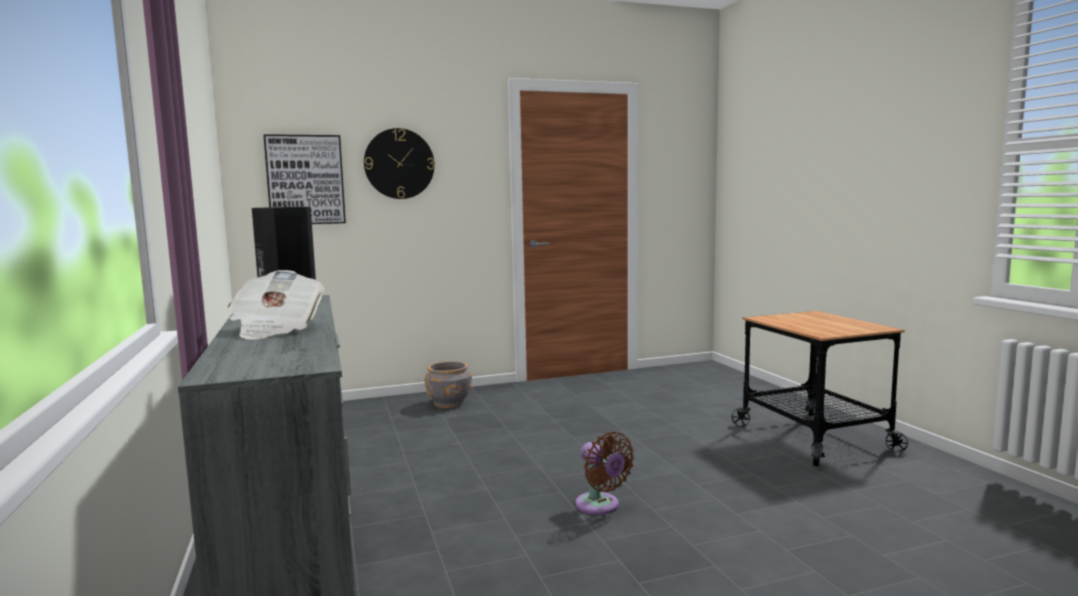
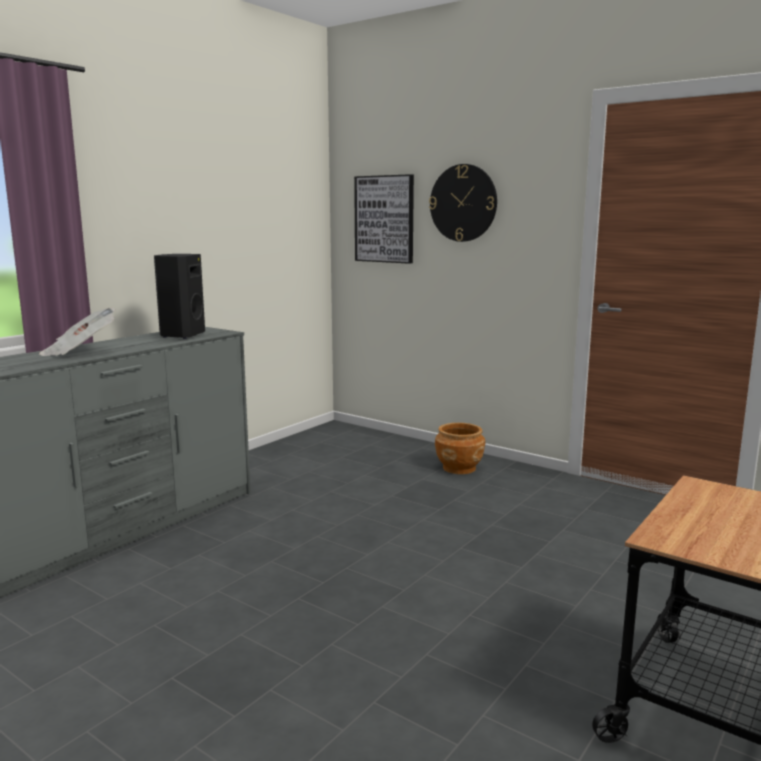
camera: 55 degrees right, 5 degrees up
grey planter [424,361,472,408] -> brown planter [435,423,485,474]
brown fan [575,431,635,515] -> none

